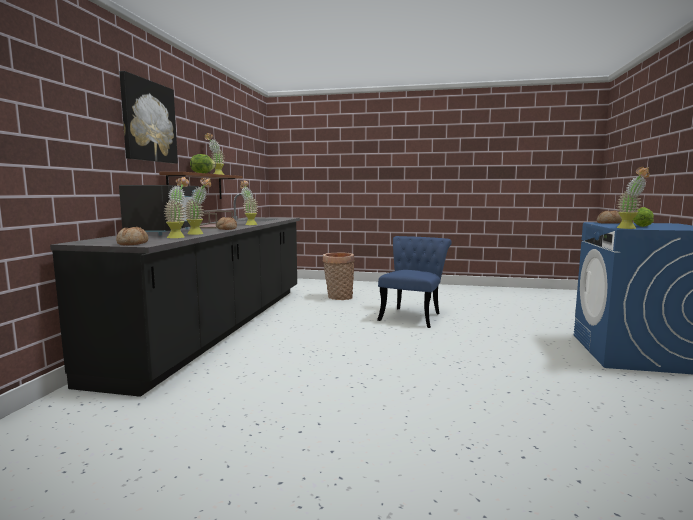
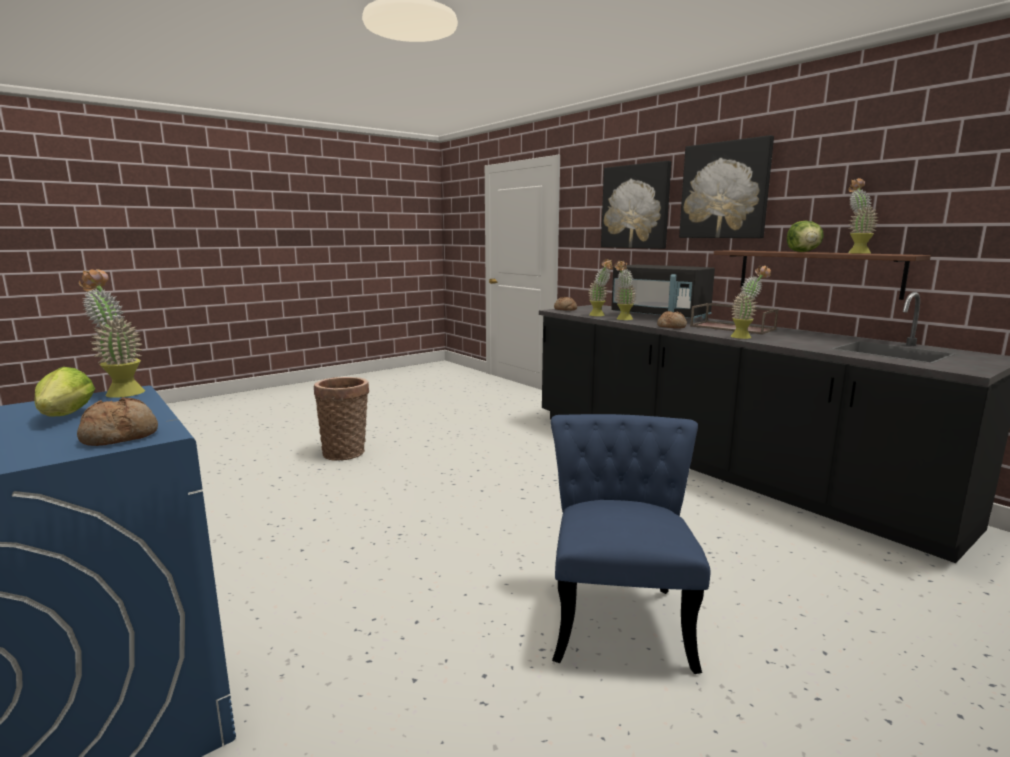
camera: 130 degrees right, 5 degrees up
basket [323,252,355,300] -> basket moved to [314,377,369,461]
blue chair [377,236,452,328] -> blue chair turned 150 degrees counterclockwise [551,414,711,674]
none -> picture [601,161,671,249]

